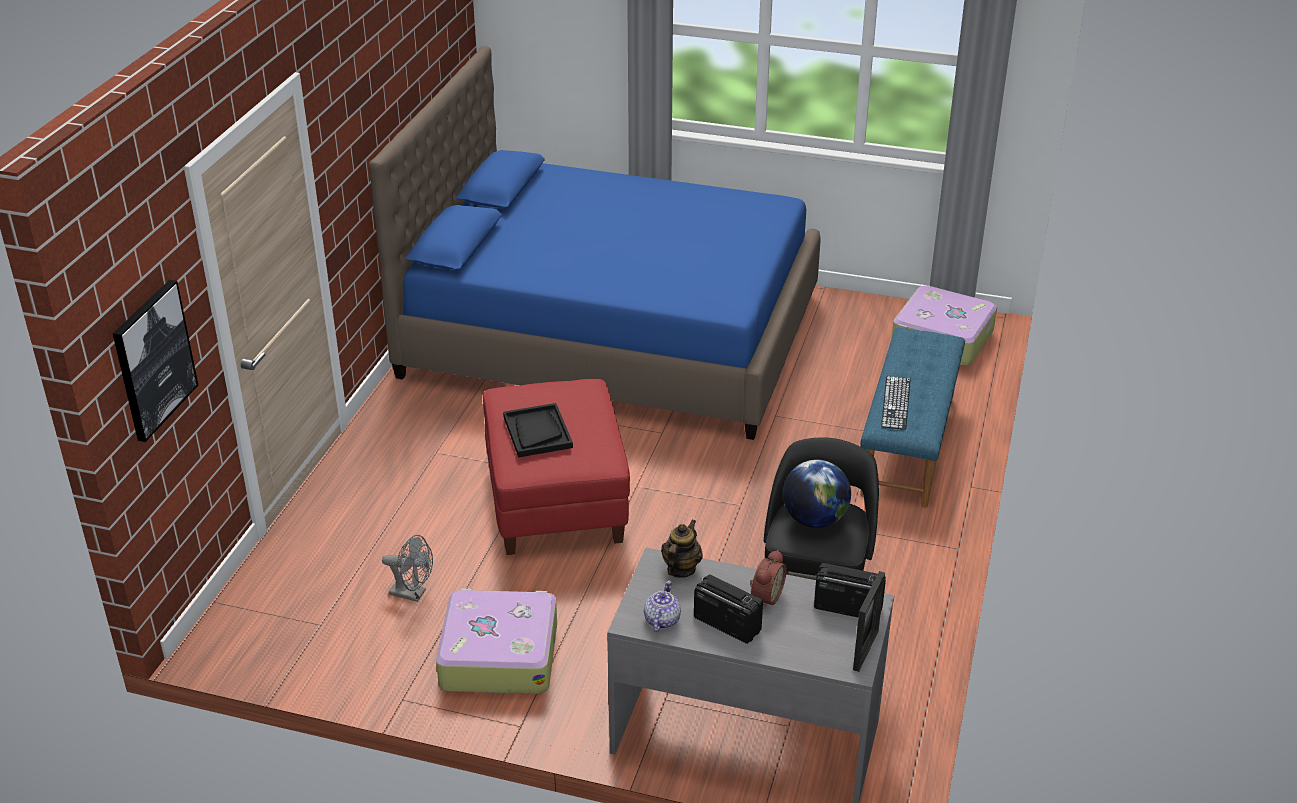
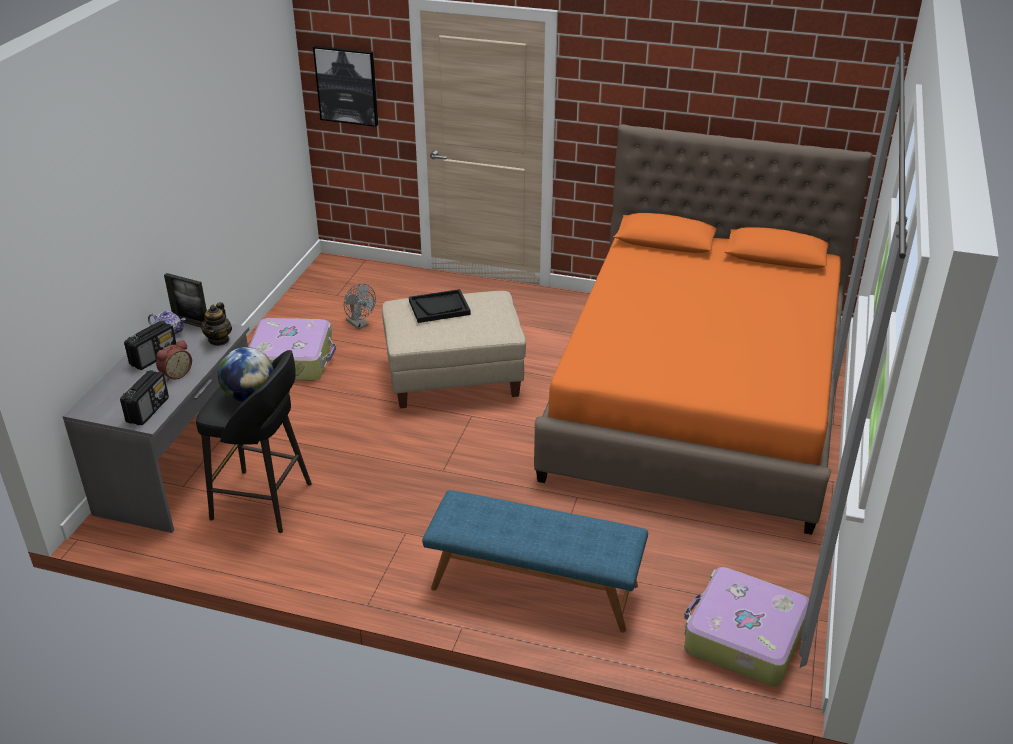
camera: 90 degrees right, 0 degrees up
blue bed [369,46,821,440] -> orange bed [534,124,873,535]
grey fan [382,535,433,602] -> grey fan turned 60 degrees counterclockwise [344,284,376,330]
red ottoman [483,379,630,555] -> beige ottoman [382,291,526,408]
teapot [661,519,703,578] -> teapot turned 75 degrees clockwise [201,302,232,346]
alarm clock [750,550,786,609] -> alarm clock turned 75 degrees counterclockwise [156,340,192,381]
picture frame [853,571,885,672] -> picture frame moved to [164,273,207,327]
keyboard [881,376,911,430] -> none

